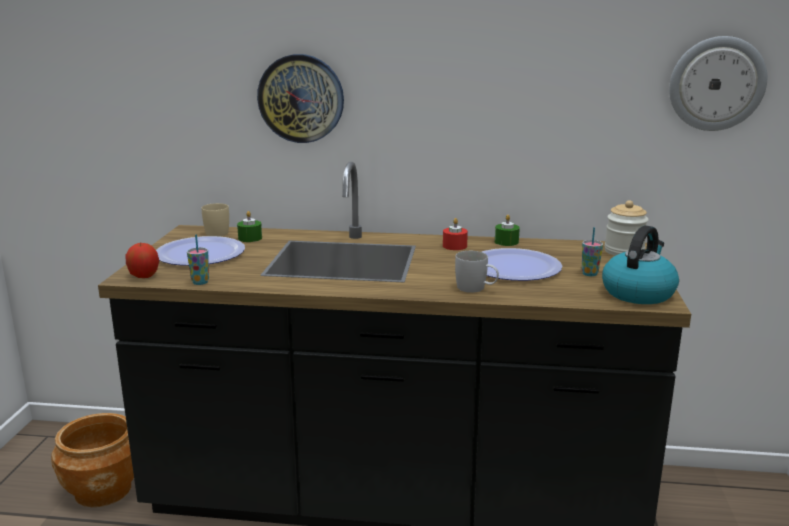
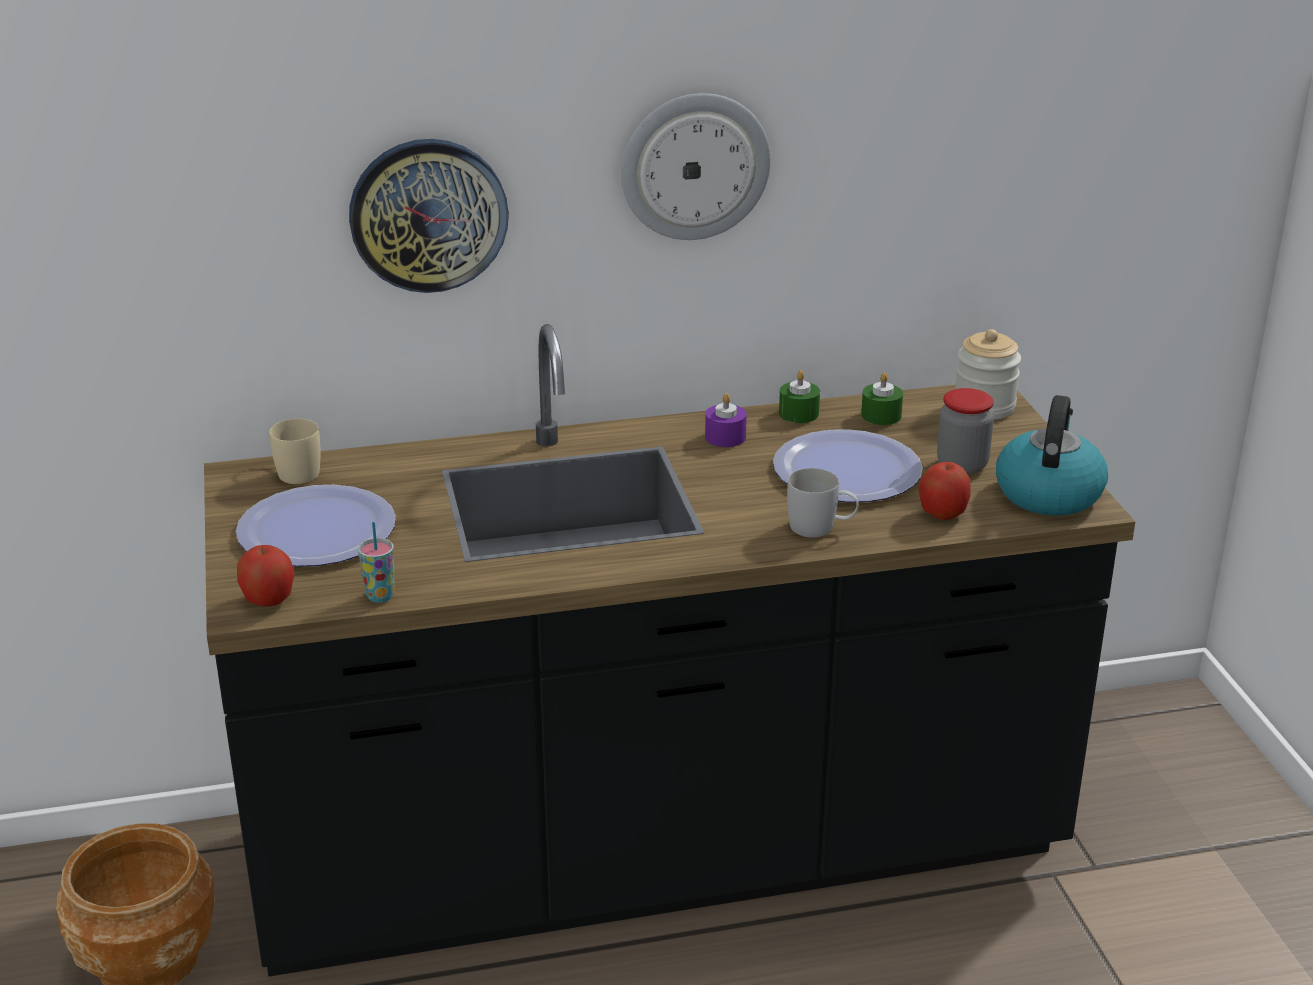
camera: 20 degrees left, 10 degrees up
green candle [237,211,262,242] -> green candle moved to [861,372,903,425]
red candle [443,218,468,250] -> purple candle [705,393,747,447]
cup [582,227,603,276] -> jar [937,388,994,475]
wall clock [669,36,767,131] -> wall clock moved to [621,93,771,240]
none -> apple [919,462,970,520]

